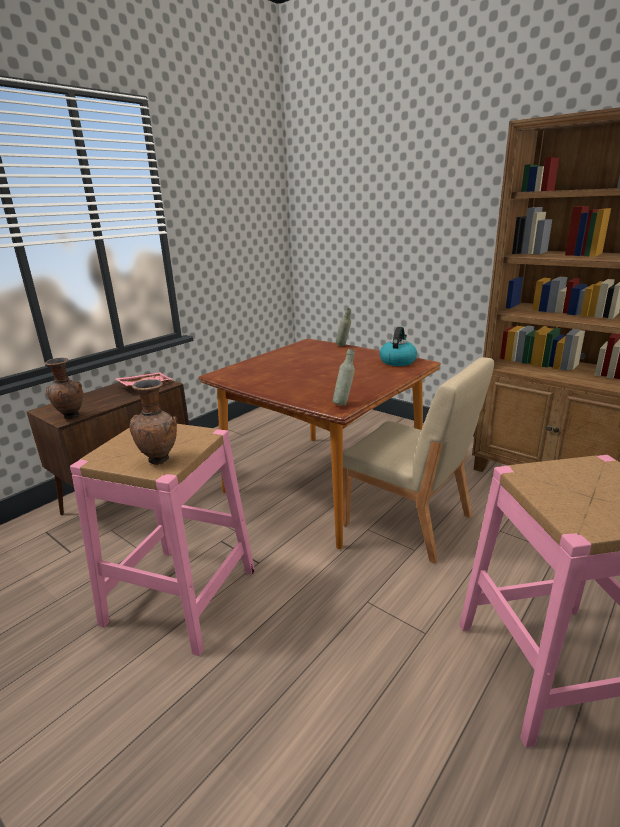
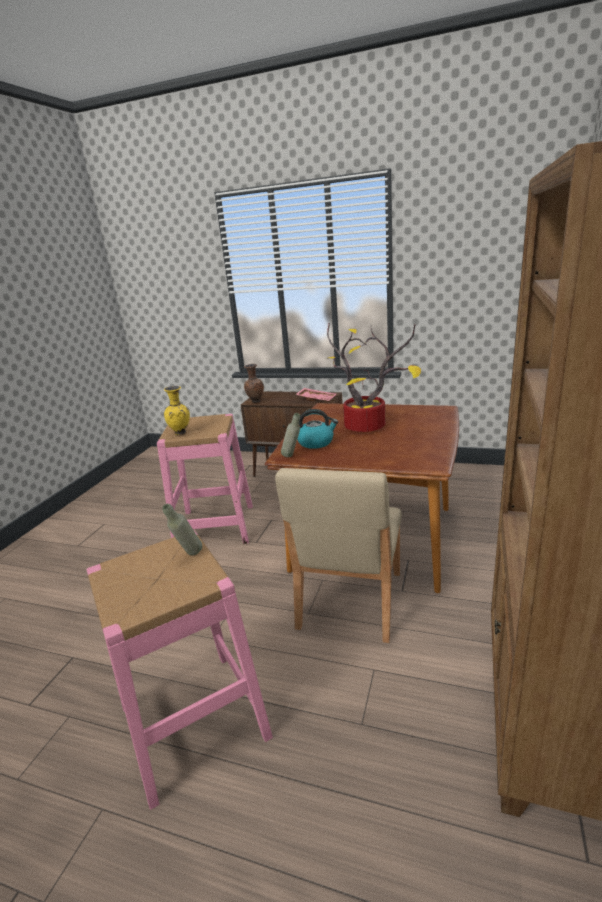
camera: 70 degrees right, 0 degrees up
brown vase [130,379,177,465] -> yellow vase [164,386,190,435]
grey bottle [336,308,351,346] -> grey bottle moved to [162,504,202,555]
kettle [380,327,417,366] -> kettle moved to [297,409,338,449]
none -> potted plant [327,323,421,432]

